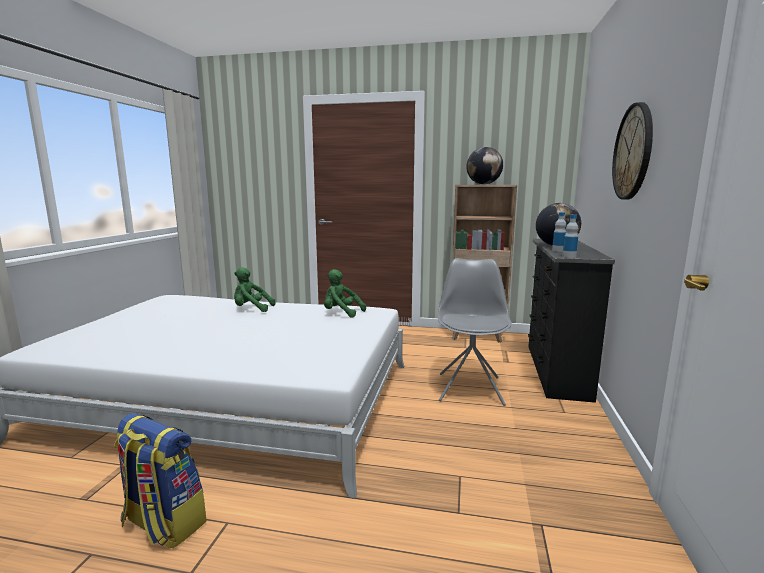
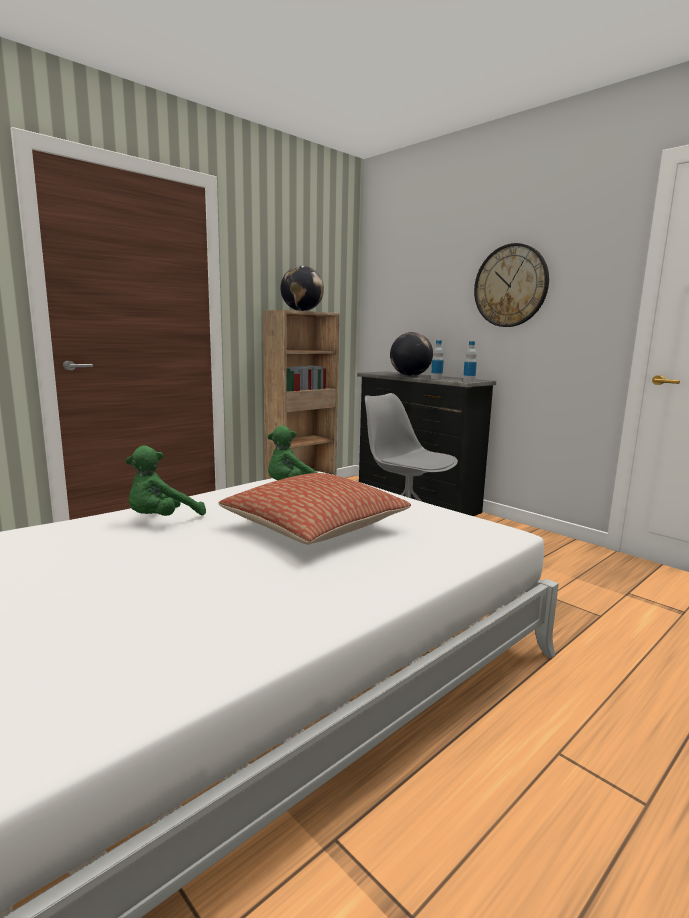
camera: 55 degrees left, 0 degrees up
backpack [114,413,207,548] -> none
none -> pillow [218,473,411,545]

